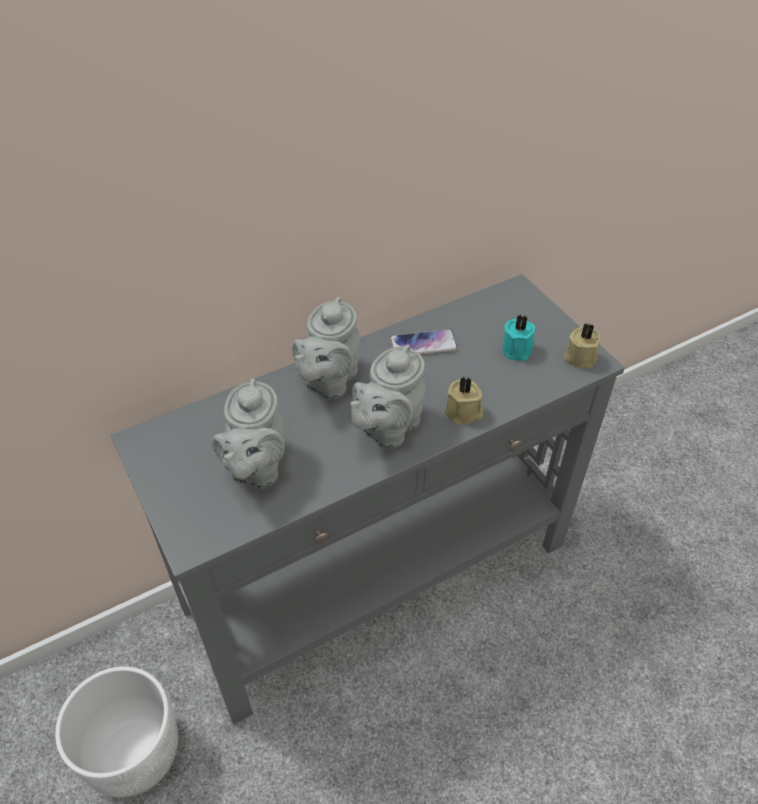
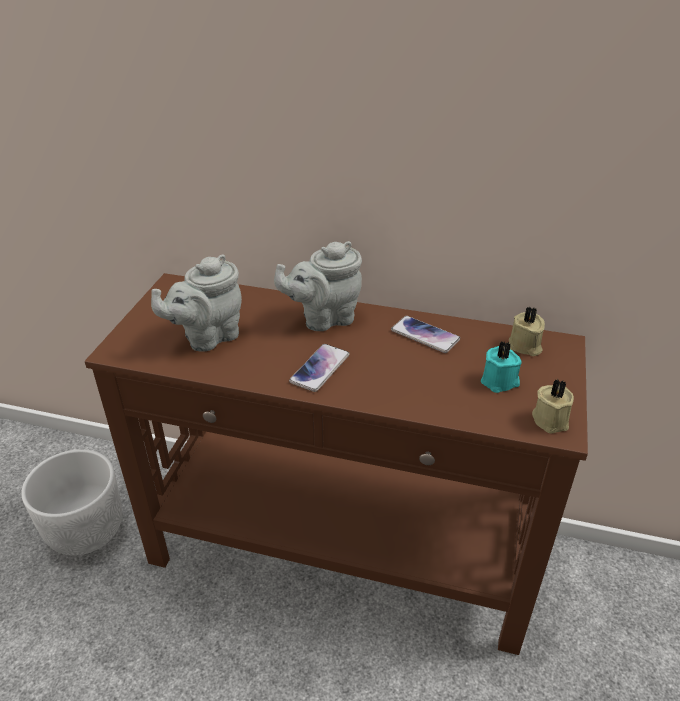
camera: 45 degrees right, 10 degrees down
grey console table [111,274,625,724] -> brown console table [85,273,588,655]
grey teapot [350,345,426,449] -> phone [289,344,350,392]
beige candle [444,377,483,425] -> beige candle moved to [509,306,545,356]

